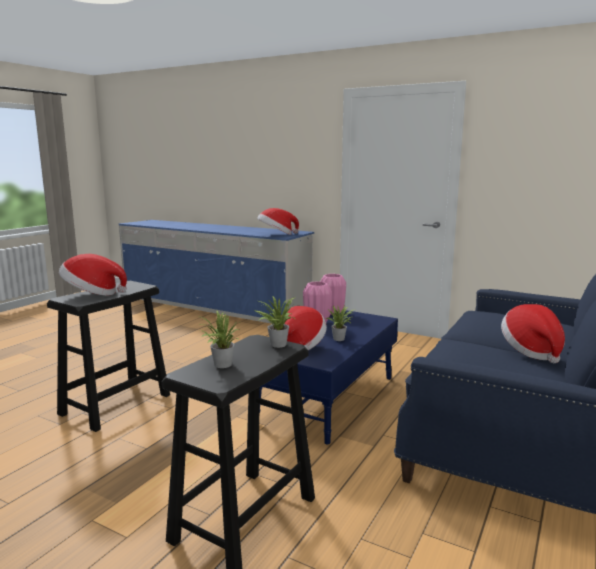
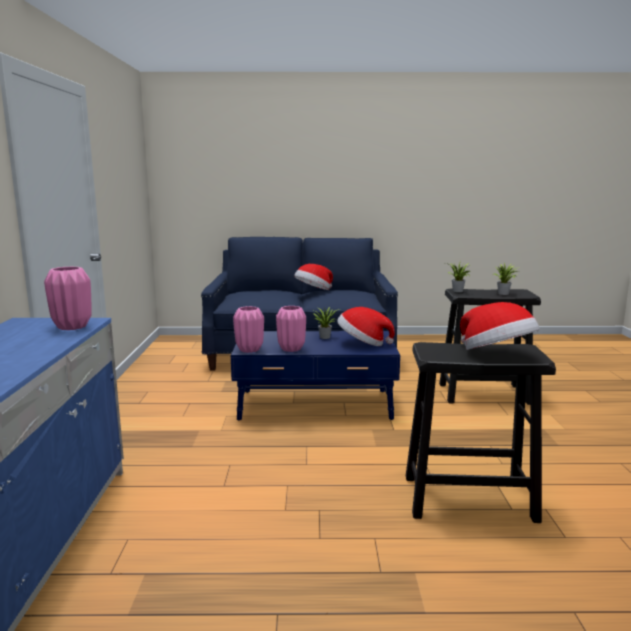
camera: 120 degrees left, 0 degrees up
hat [257,208,299,235] -> pink vase [44,266,91,330]

